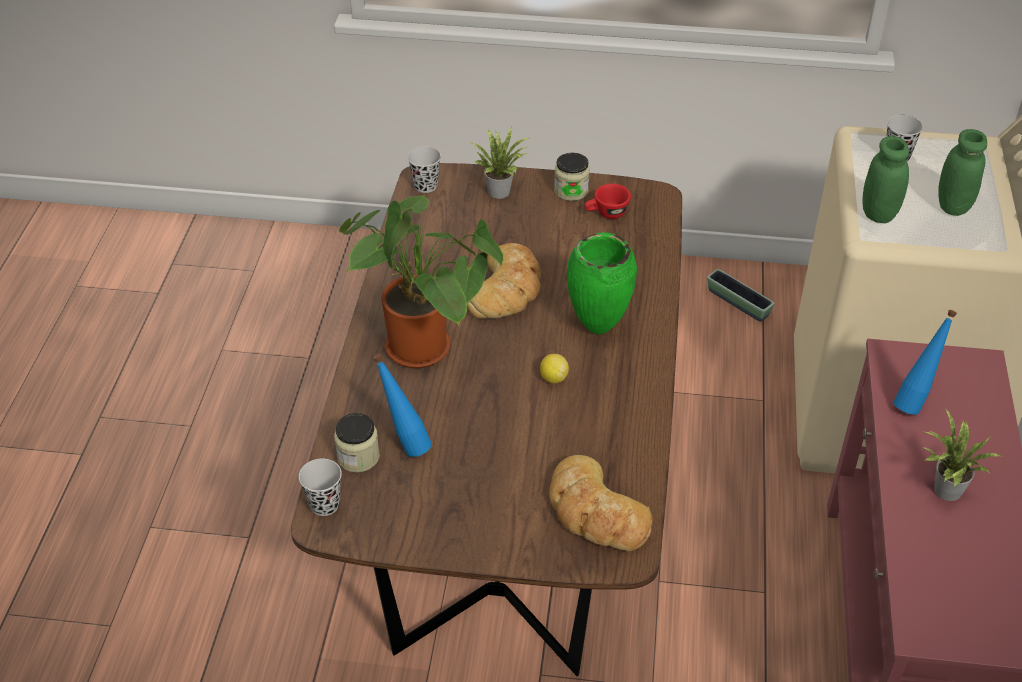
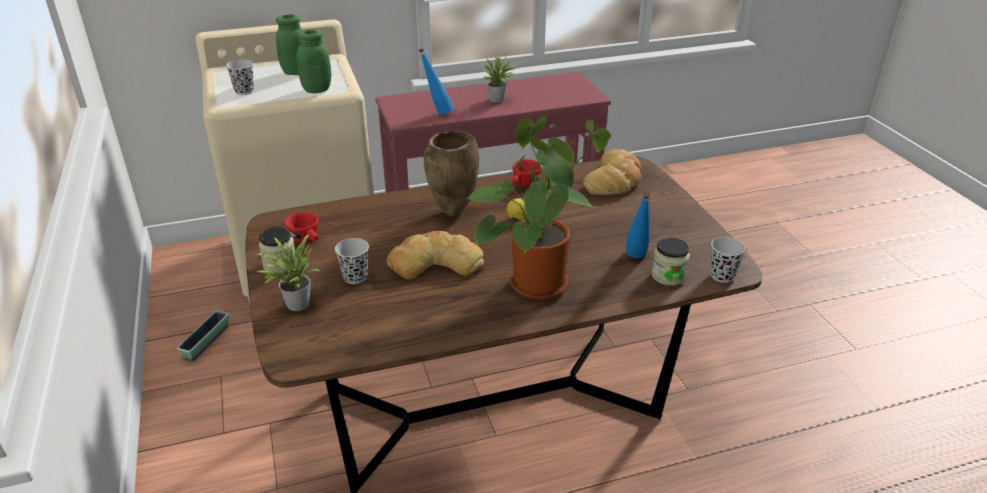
camera: 115 degrees left, 10 degrees down
black cup [408,146,441,193] -> black cup moved to [335,238,369,284]
green vase [567,232,637,335] -> brown vase [423,130,479,216]
none -> red cup [512,159,542,186]

